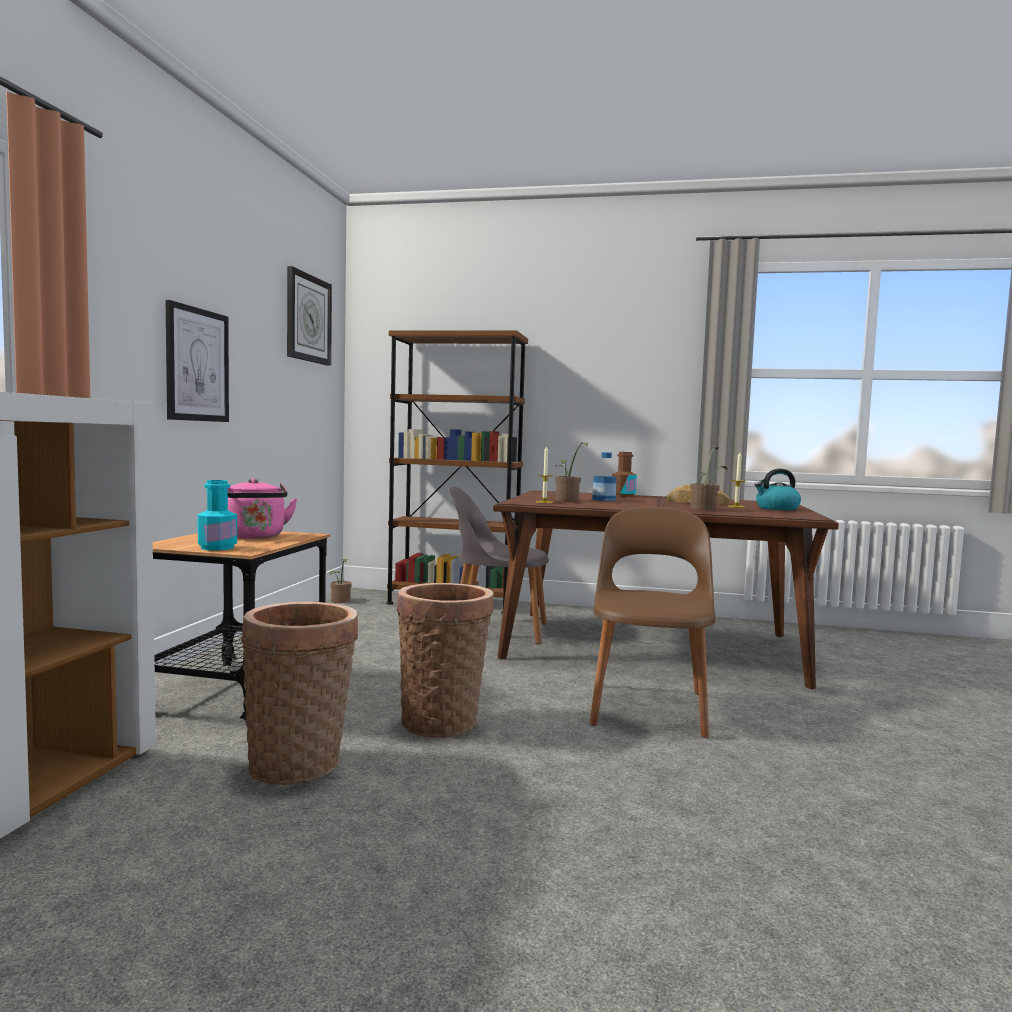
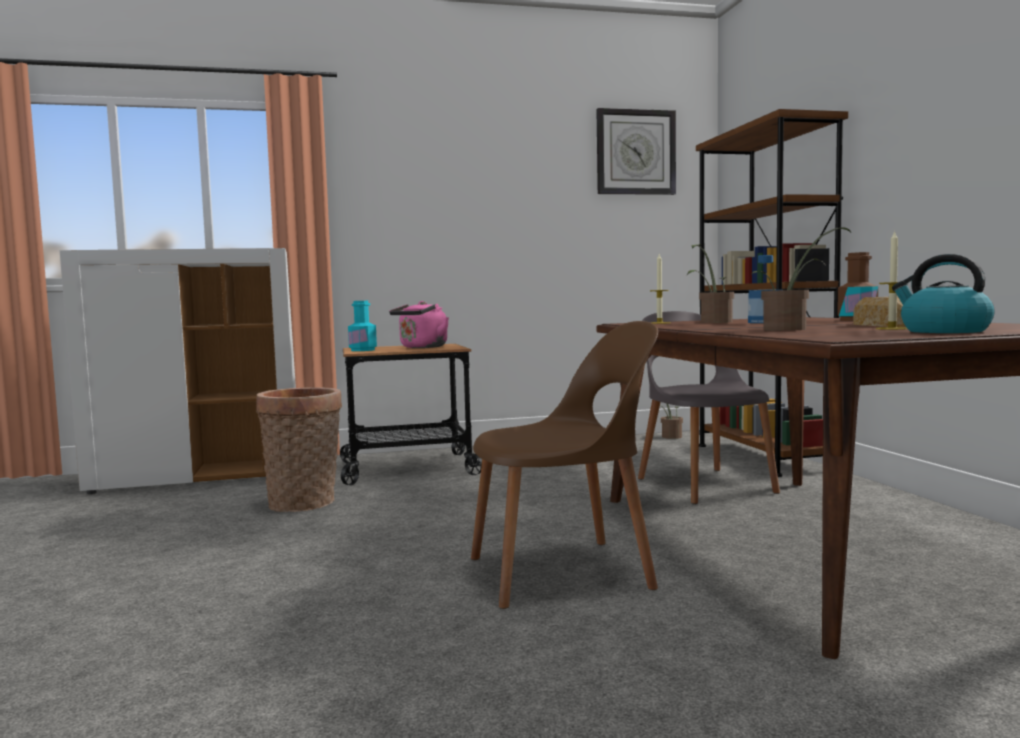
camera: 65 degrees right, 0 degrees up
picture [166,300,229,422] -> none
basket [397,583,494,738] -> none

